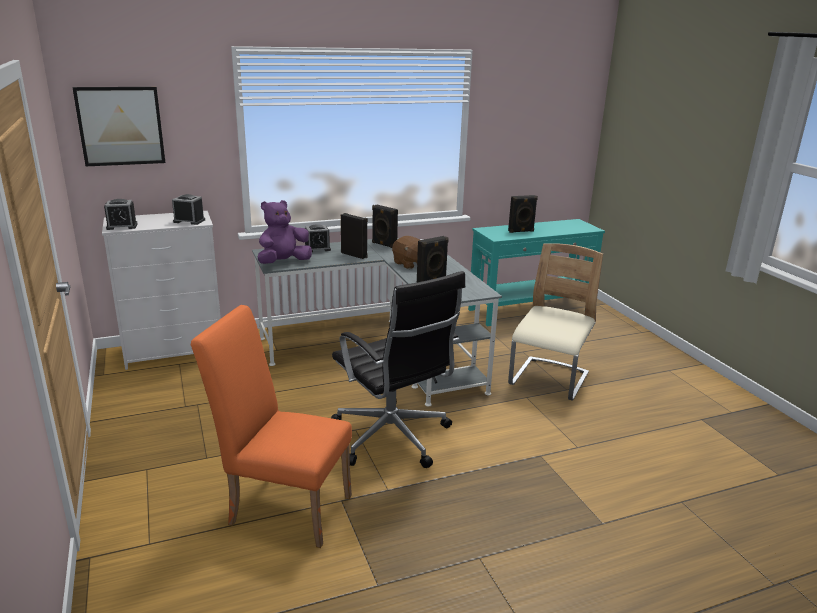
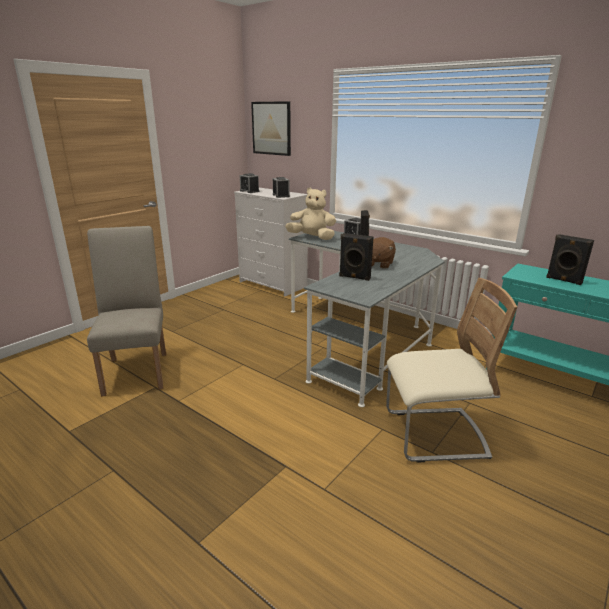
camera: 60 degrees right, 0 degrees up
orange chair [191,305,352,548] -> beige chair [87,226,166,397]
purple plush toy [258,200,312,264] -> beige plush toy [285,188,336,240]
black office chair [331,271,465,468] -> none
black speaker [372,205,398,248] -> none

